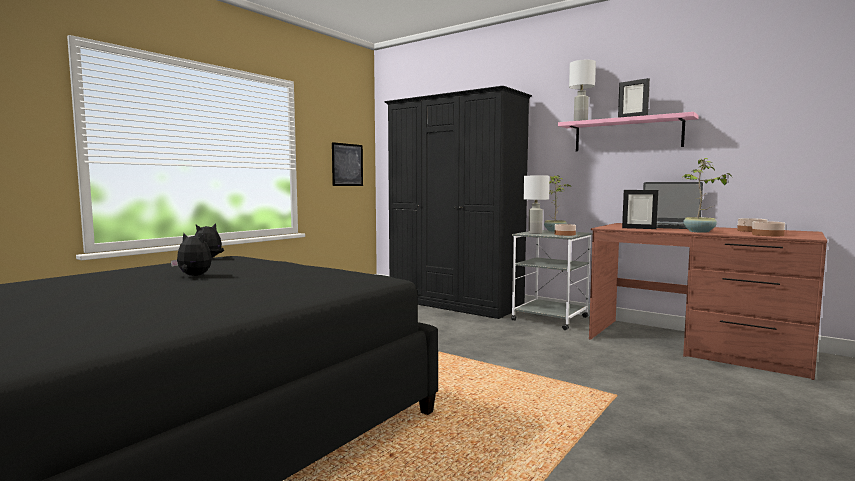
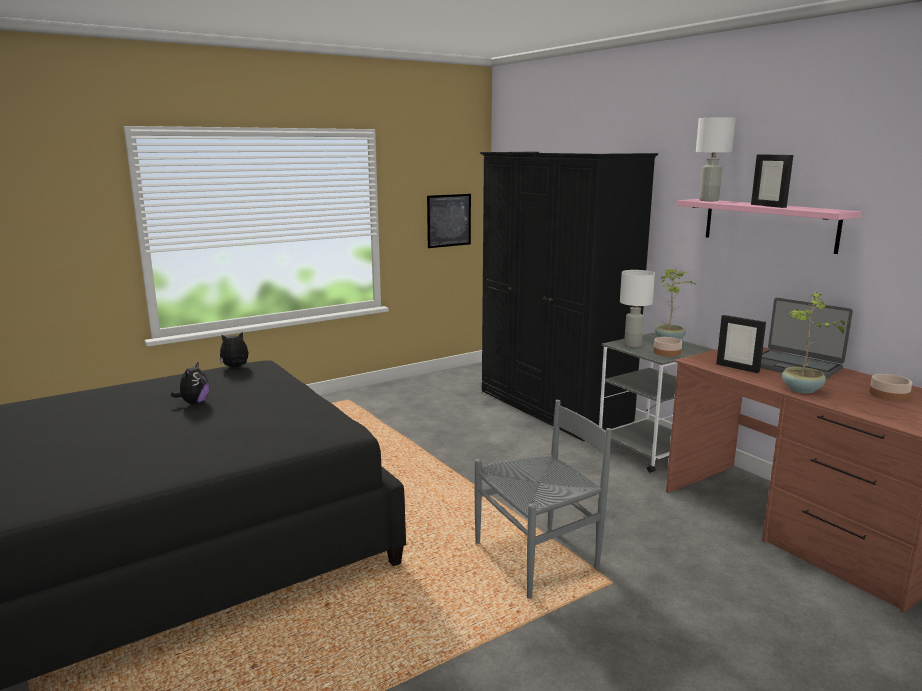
camera: 20 degrees right, 10 degrees up
plush toy [171,232,212,276] -> plush toy turned 60 degrees clockwise [170,361,209,404]
bowl [752,221,785,236] -> none
none -> grey chair [475,400,612,599]

